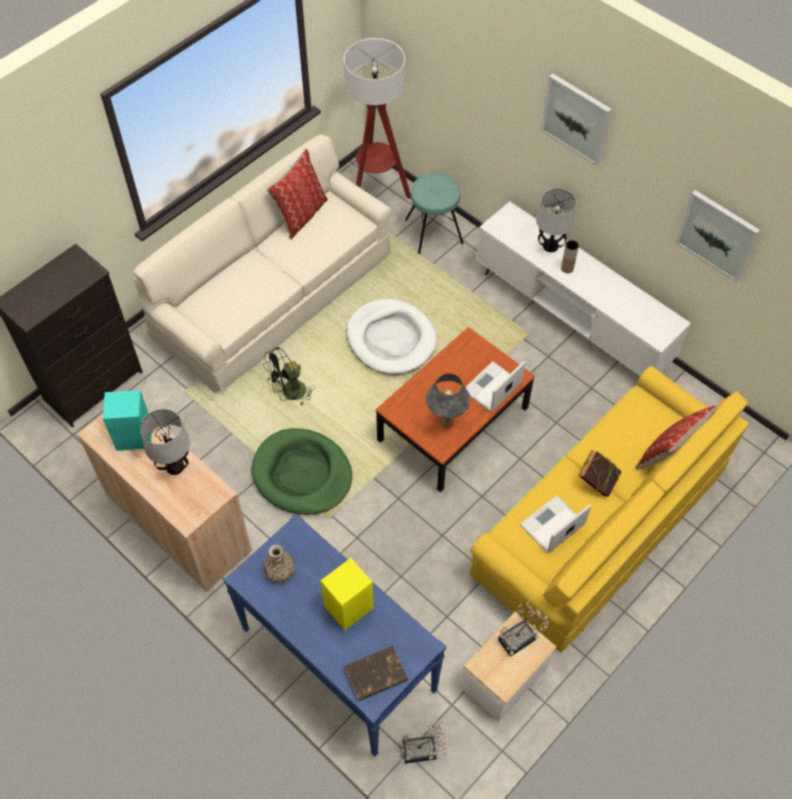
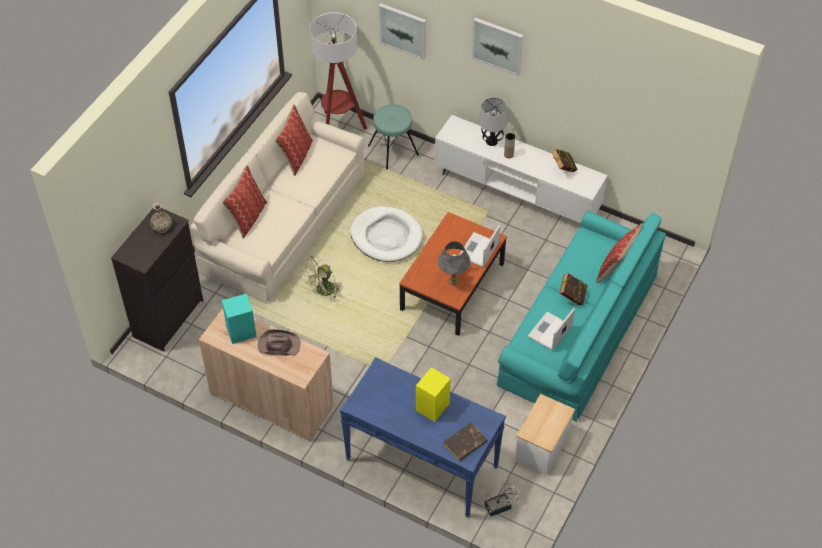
camera: 15 degrees left, 5 degrees down
table lamp [140,409,190,475] -> brown hat [257,329,300,356]
green dog bed [252,428,352,515] -> none
black fan [263,347,314,406] -> green fan [301,255,340,298]
vase [263,545,295,583] -> vase moved to [150,203,172,233]
yellow sofa [469,365,749,653] -> turquoise sofa [497,211,666,422]
potted plant [497,600,549,657] -> none
picture [676,190,760,282] -> picture moved to [379,3,426,60]
none -> pillow [222,165,267,239]
none -> book [552,149,577,172]

